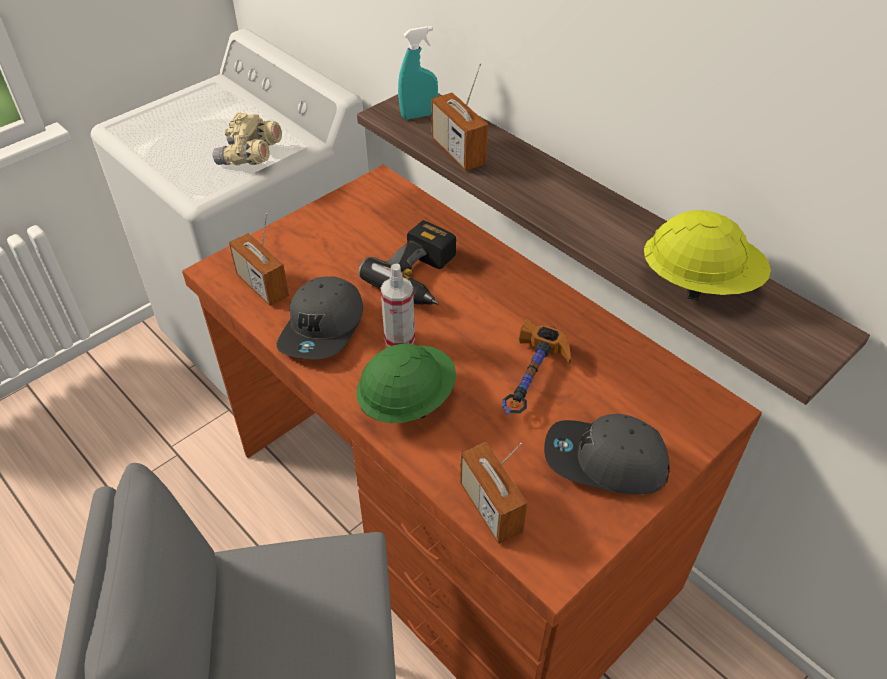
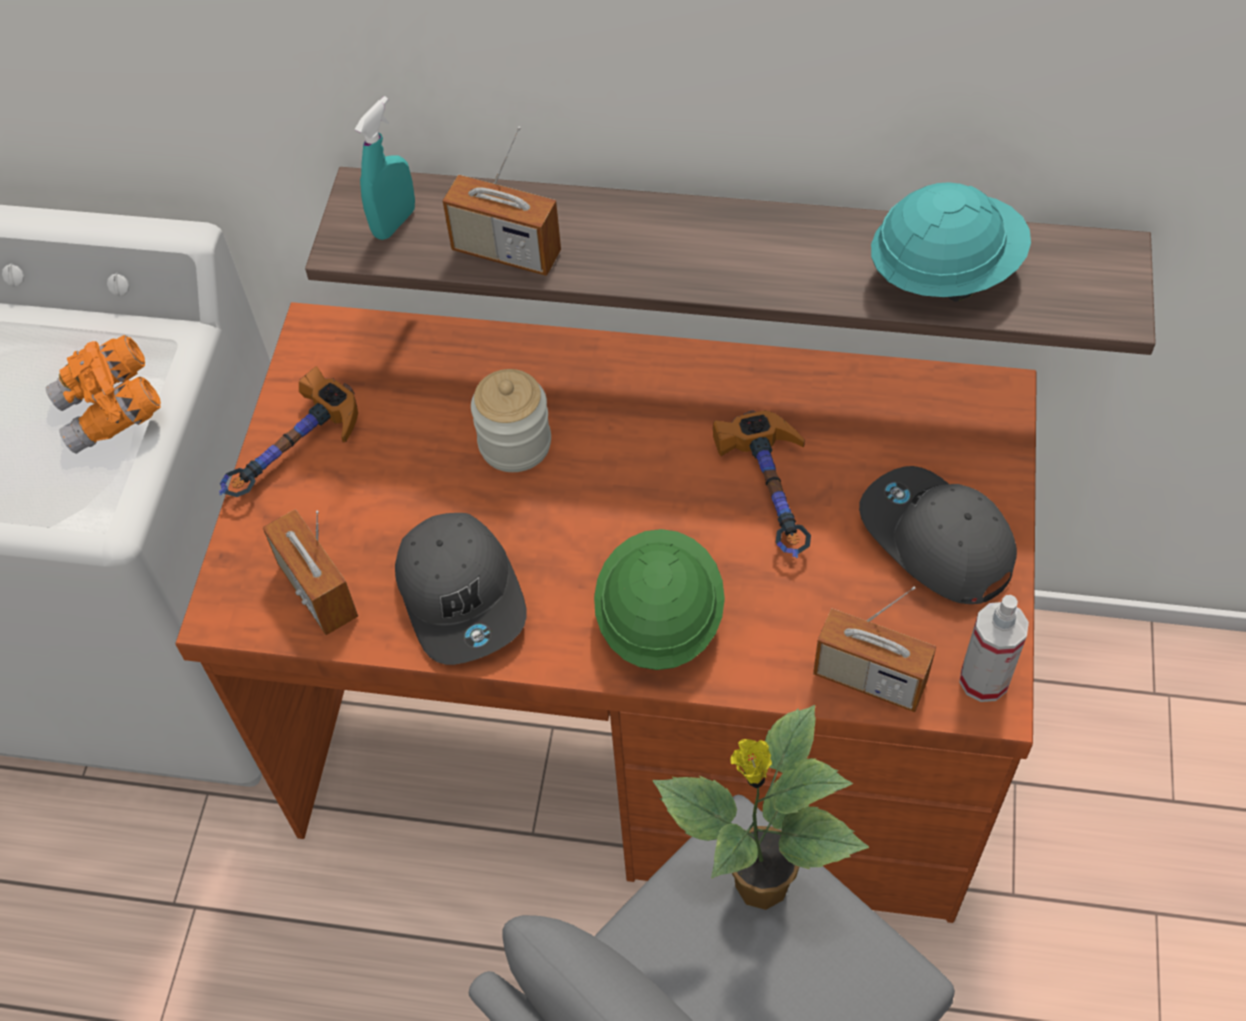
camera: 35 degrees left, 10 degrees up
beige binoculars [213,112,282,165] -> orange binoculars [46,335,161,454]
radio [229,213,289,306] -> radio turned 45 degrees clockwise [263,509,358,635]
power drill [358,220,456,305] -> jar [471,369,551,472]
spray bottle [381,264,415,347] -> spray bottle moved to [959,595,1029,702]
grey cap [544,414,670,495] -> grey cap turned 75 degrees clockwise [859,466,1017,604]
yellow hard hat [644,210,771,300] -> turquoise hard hat [871,182,1031,302]
none -> hammer [219,366,358,497]
none -> potted plant [653,705,869,910]

